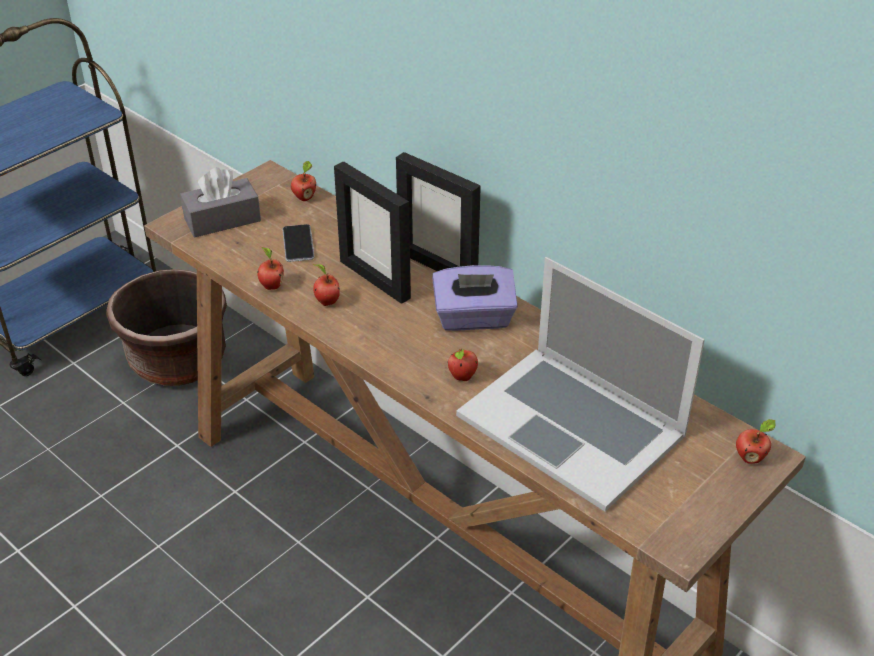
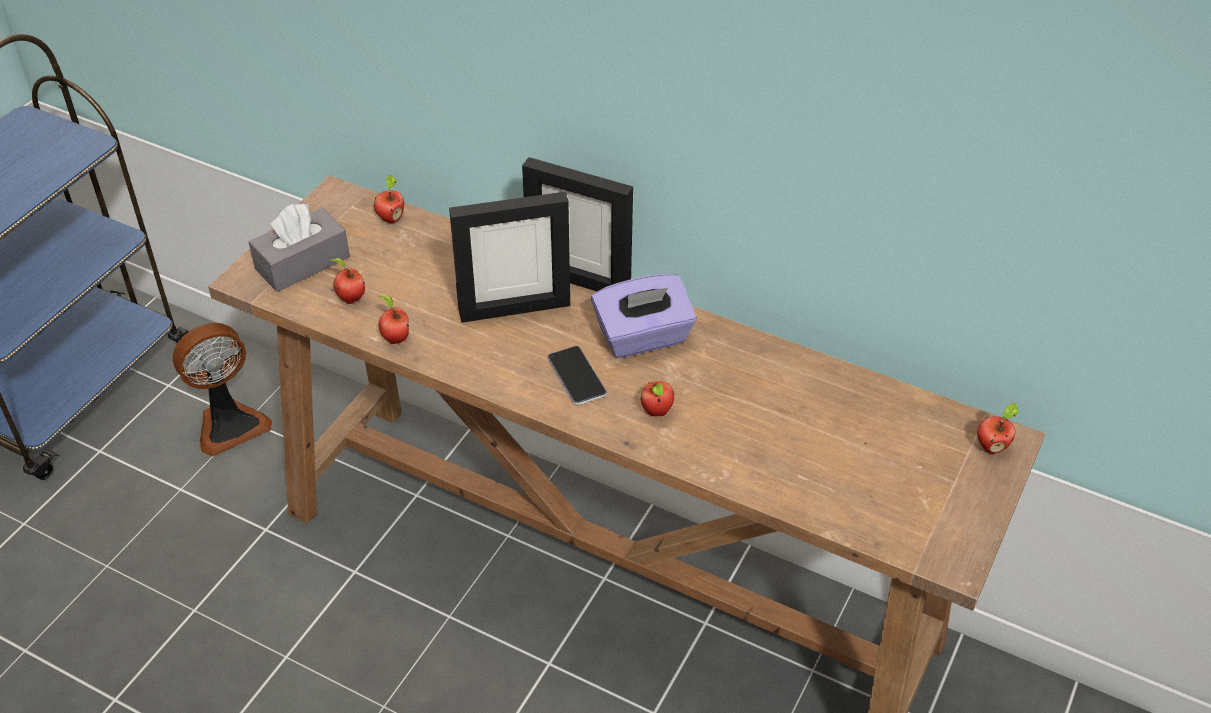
camera: 15 degrees left, 5 degrees up
brown planter [106,269,227,386] -> fan [172,323,272,457]
phone [282,224,315,262] -> phone moved to [547,346,607,405]
apple [313,264,340,306] -> apple moved to [329,258,365,304]
picture frame [334,161,411,304] -> picture frame turned 45 degrees counterclockwise [449,192,570,323]
laptop [456,257,705,512] -> none

